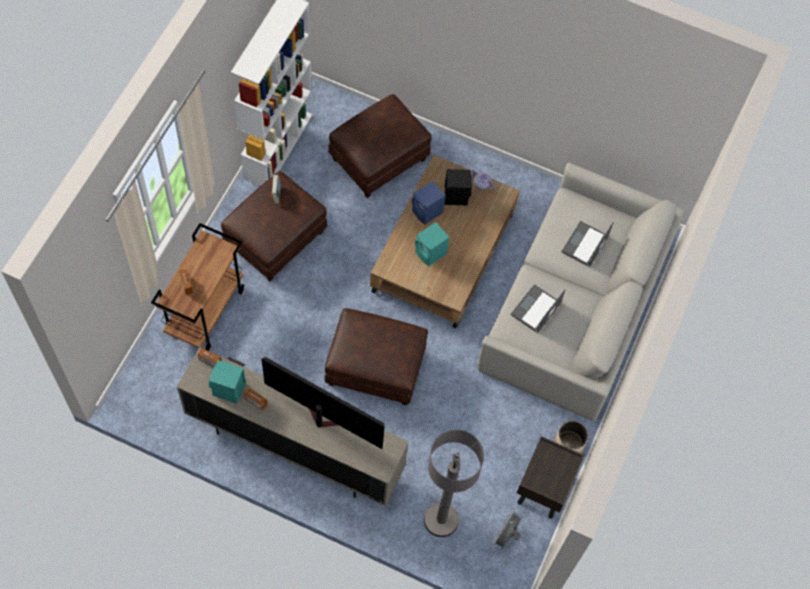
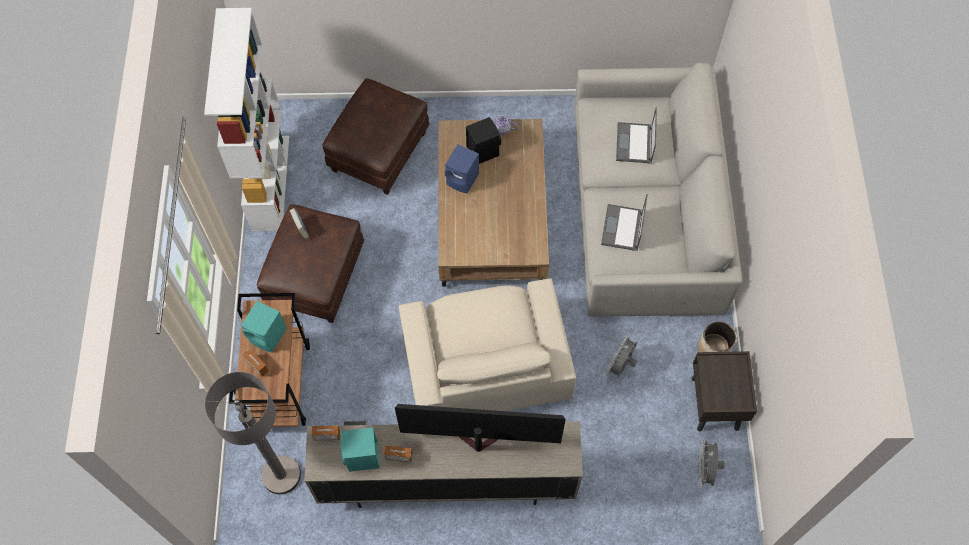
camera: 20 degrees left, 0 degrees up
brown ottoman [324,308,428,405] -> beige armchair [399,278,576,411]
turquoise speaker [415,222,449,266] -> turquoise speaker moved to [241,301,287,352]
grey floor lamp [424,430,484,537] -> grey floor lamp moved to [205,372,301,494]
none -> grey fan [606,334,637,378]

